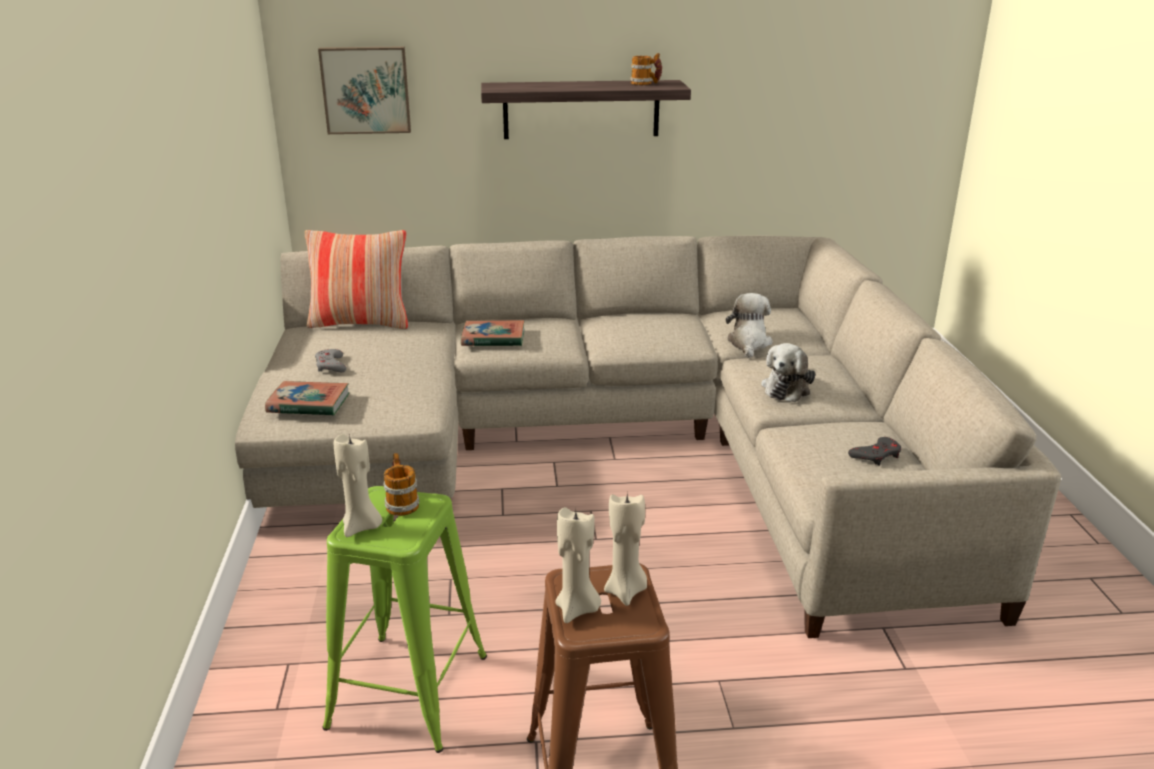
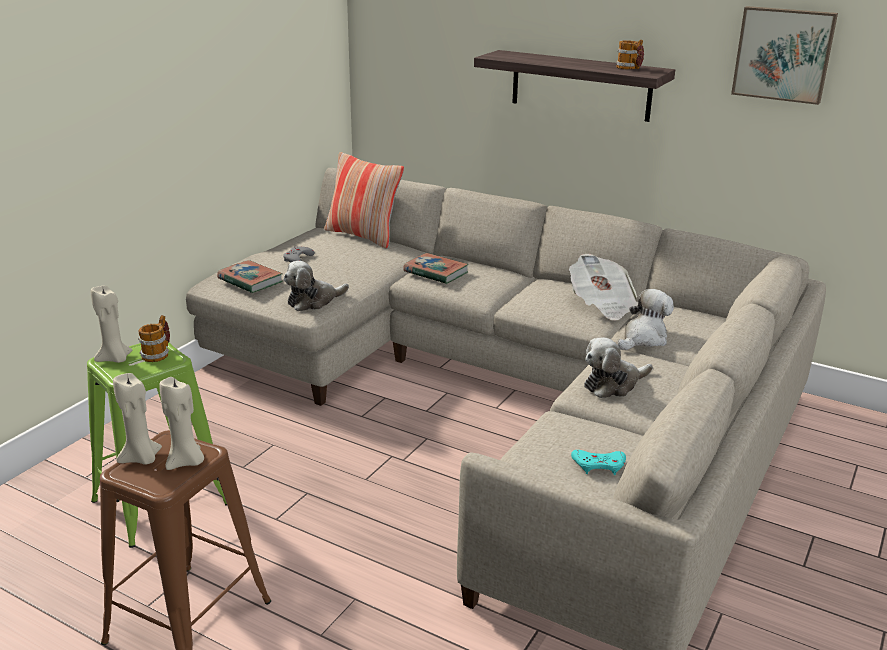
camera: 35 degrees right, 0 degrees up
picture [318,46,411,134] -> picture moved to [731,6,838,105]
grey game controller [848,437,901,466] -> turquoise game controller [571,450,626,475]
none -> plush toy [283,261,349,311]
none -> newspaper [569,254,638,321]

